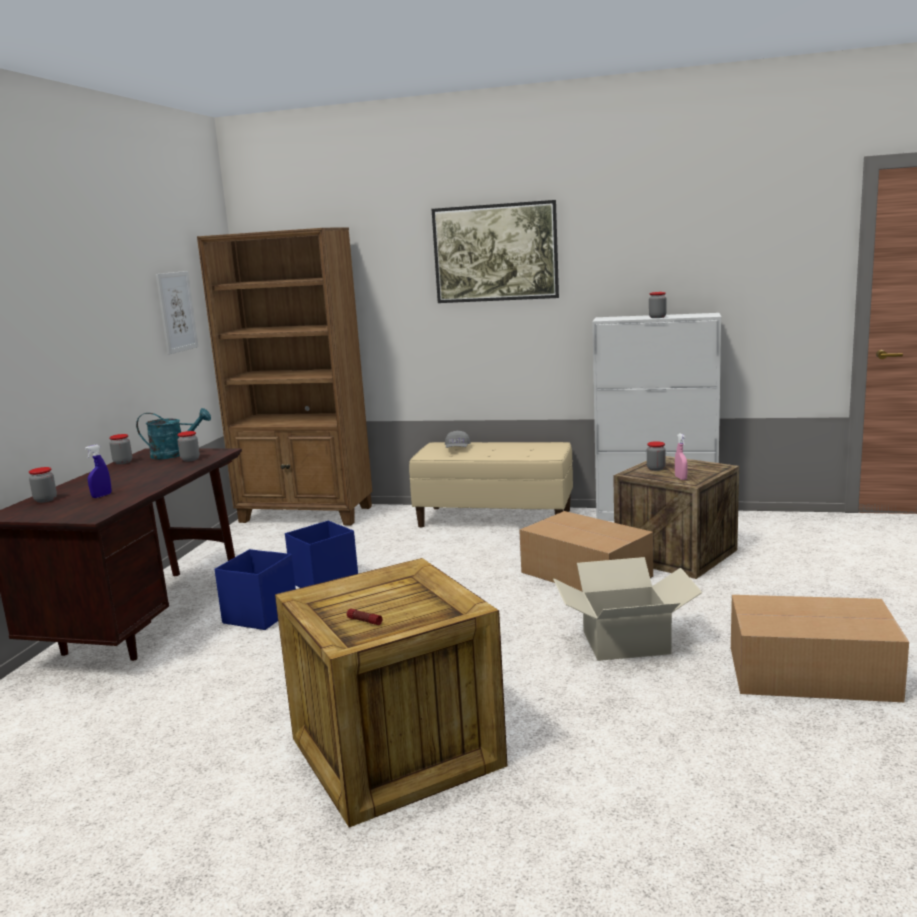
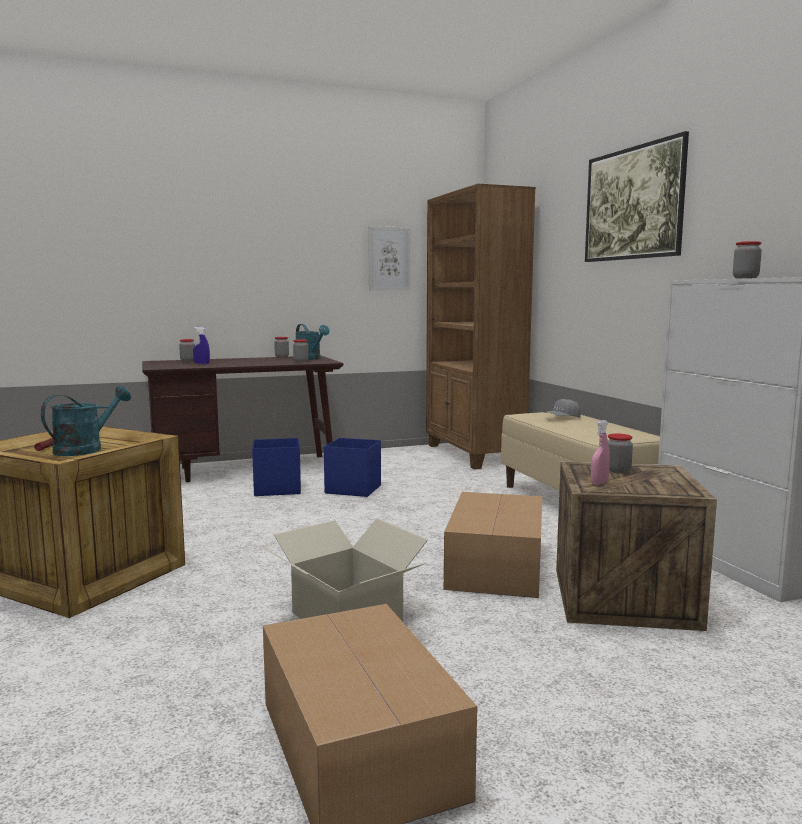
camera: 55 degrees right, 5 degrees down
none -> turquoise watering can [41,386,131,456]

